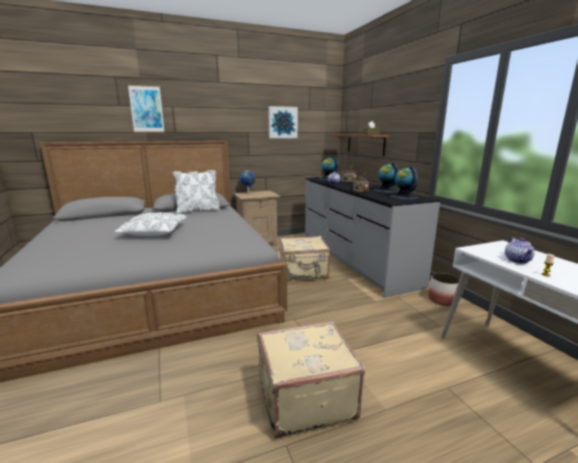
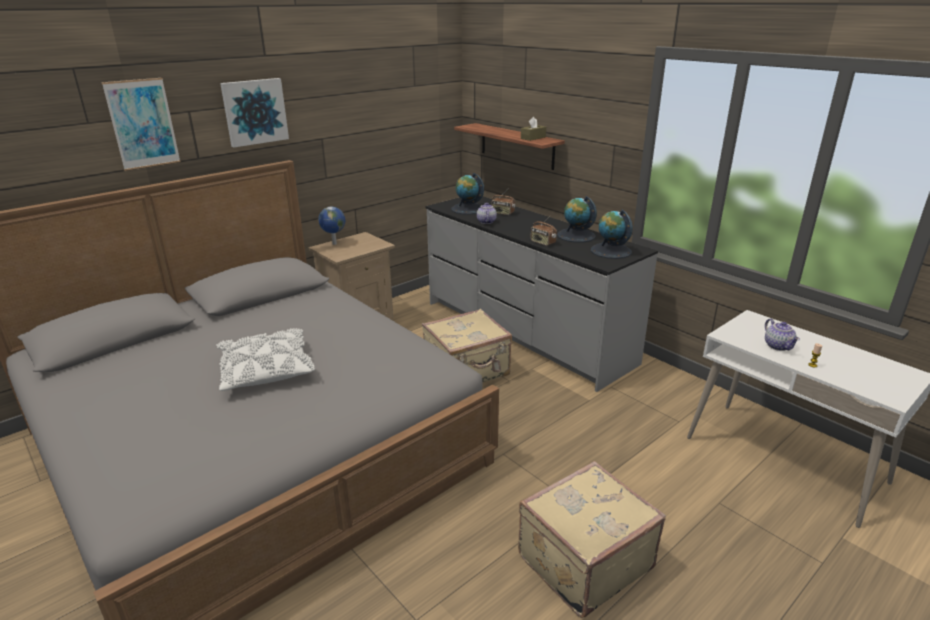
camera: 20 degrees left, 10 degrees up
white pillow [173,170,220,214] -> none
picture [268,106,298,138] -> picture moved to [220,78,289,147]
planter [428,273,460,306] -> none

